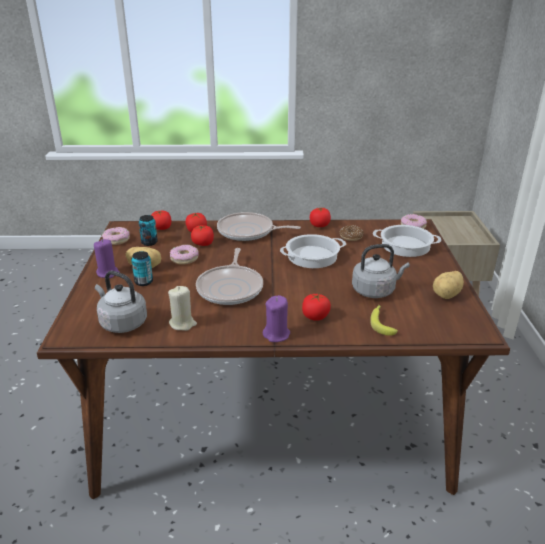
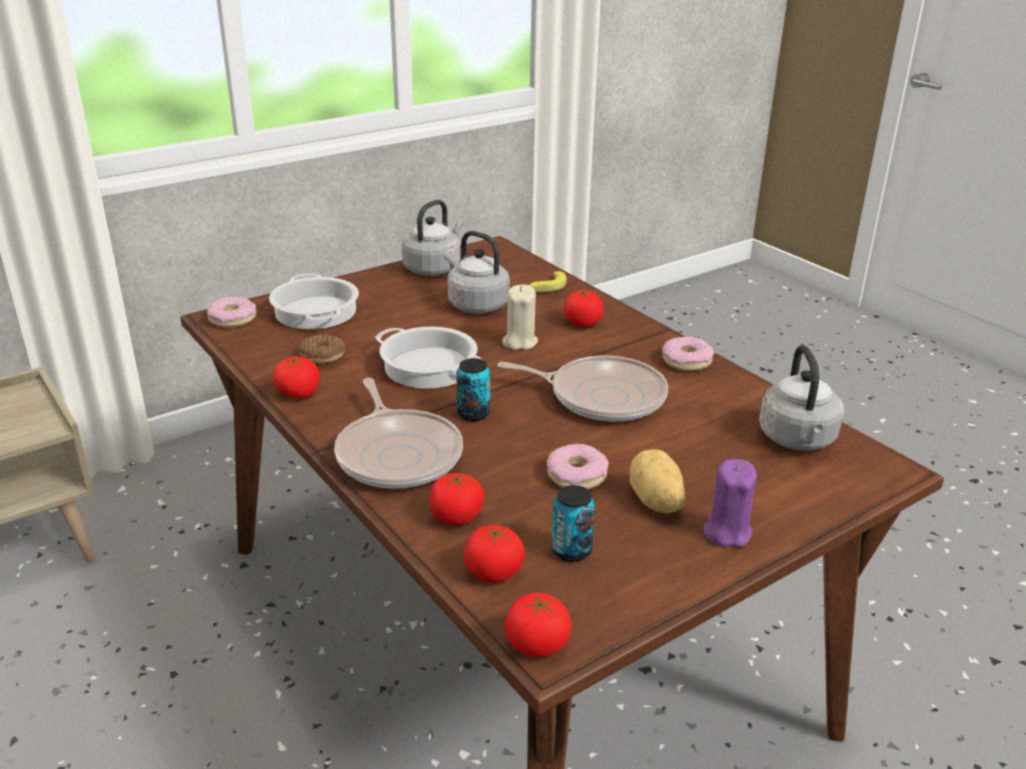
camera: 125 degrees left, 0 degrees up
donut [102,227,130,245] -> donut moved to [662,337,714,371]
can [131,251,153,286] -> can moved to [456,358,490,421]
beige candle [168,286,197,331] -> beige candle moved to [502,285,538,350]
tomato [191,225,214,246] -> tomato moved to [505,593,571,657]
frying pan [196,248,263,305] -> frying pan turned 45 degrees clockwise [497,355,668,422]
purple candle [263,295,290,342] -> none
potato [433,271,464,299] -> grey kettle [402,199,463,276]

